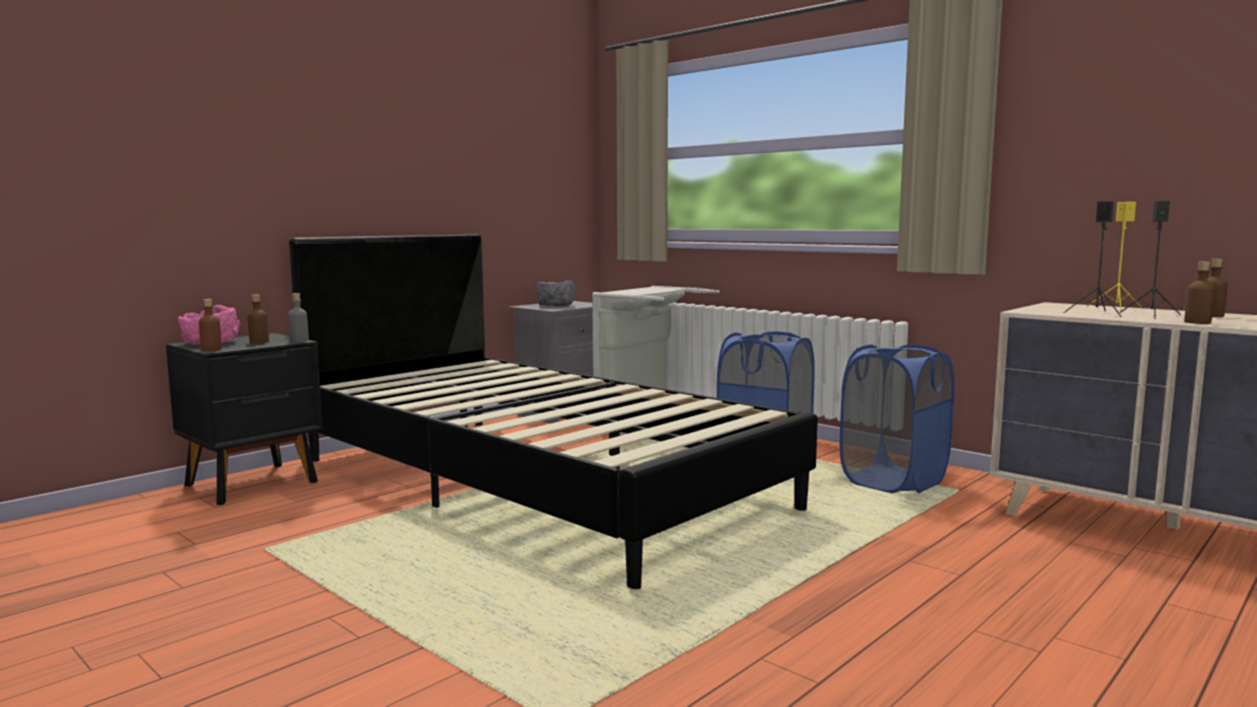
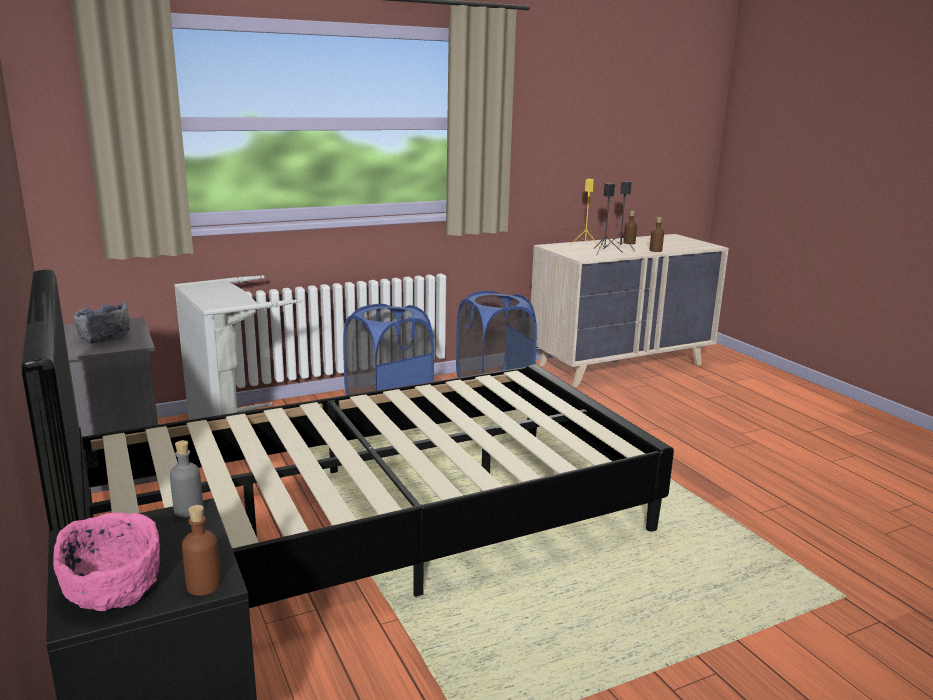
camera: 70 degrees left, 10 degrees up
brown bottle [248,294,269,344] -> none

